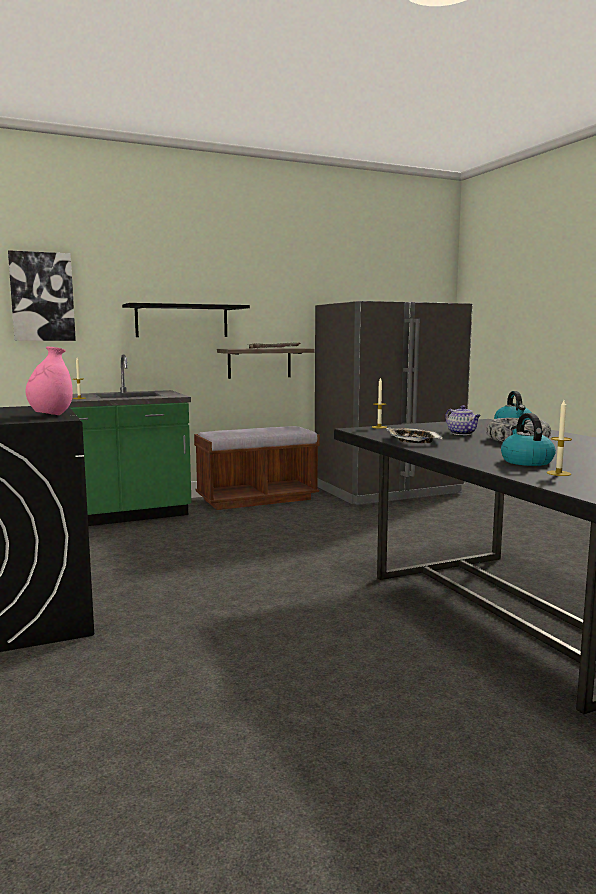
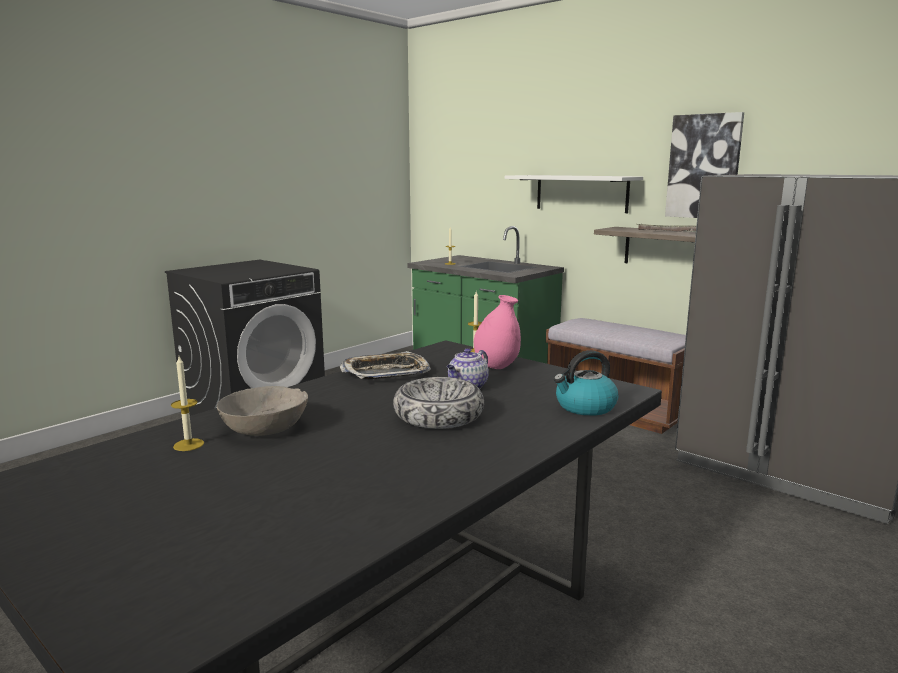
camera: 65 degrees right, 5 degrees up
picture [8,250,76,341] -> picture moved to [665,112,744,218]
pink vase [25,346,73,415] -> pink vase moved to [474,295,521,369]
black shelf [122,303,250,337] -> white shelf [505,175,643,213]
kettle [501,413,556,466] -> grey bowl [217,386,308,436]

